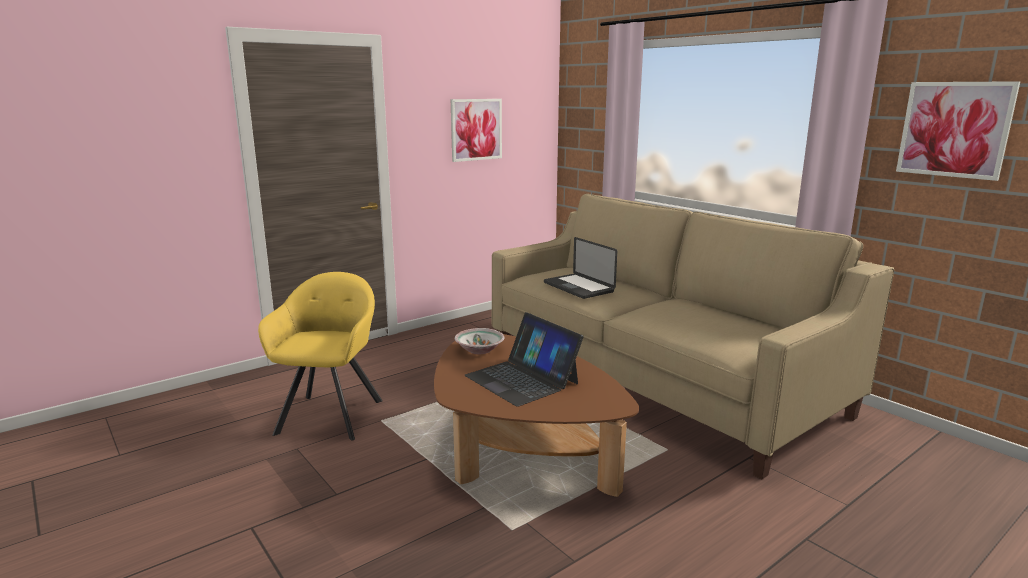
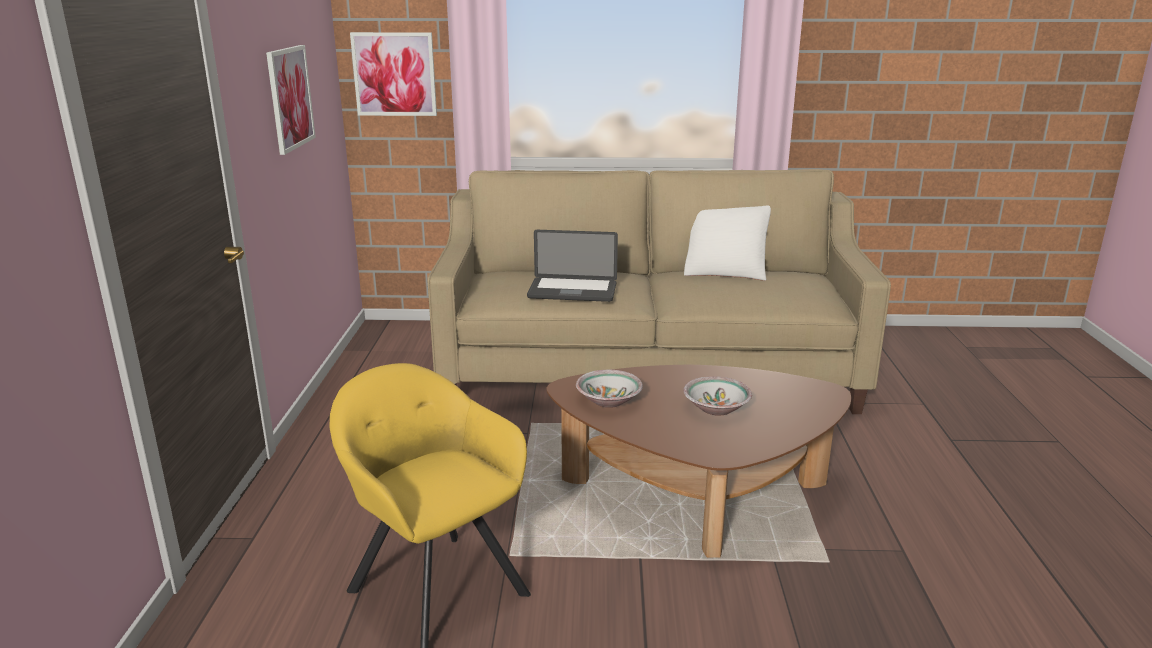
camera: 50 degrees left, 5 degrees up
laptop [464,312,584,407] -> bowl [683,376,752,416]
picture [896,81,1020,181] -> picture moved to [350,32,437,116]
none -> white pillow [684,206,771,281]

